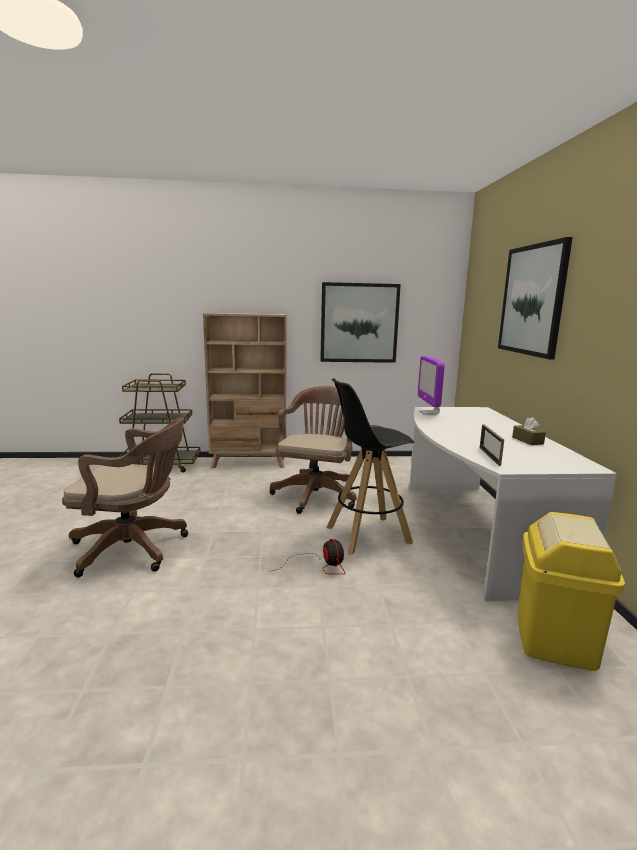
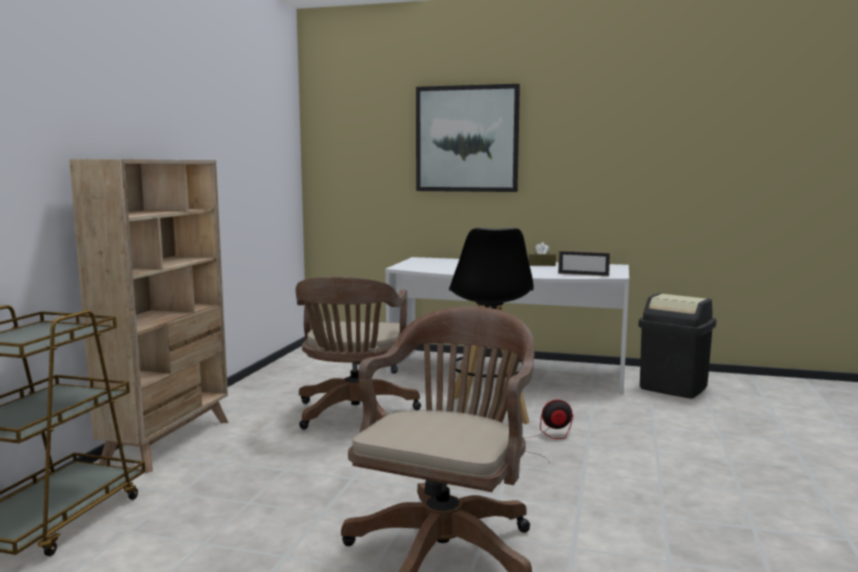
camera: 70 degrees left, 5 degrees down
brown office chair [270,386,357,514] -> brown office chair turned 120 degrees counterclockwise [296,276,421,429]
picture [320,282,401,363] -> none
monitor [418,356,445,415] -> none
yellow trash can [518,512,625,671] -> black trash can [638,293,716,398]

